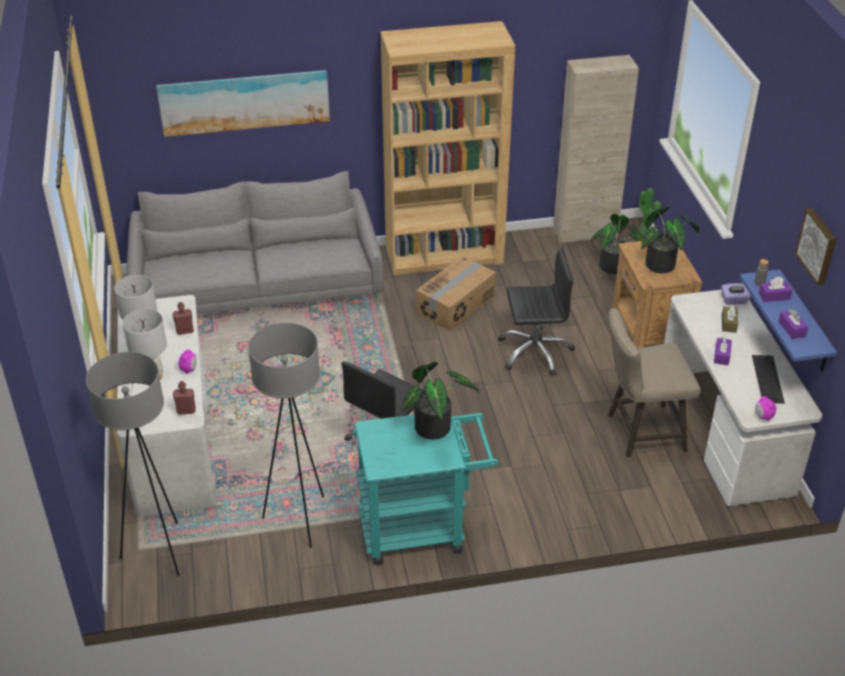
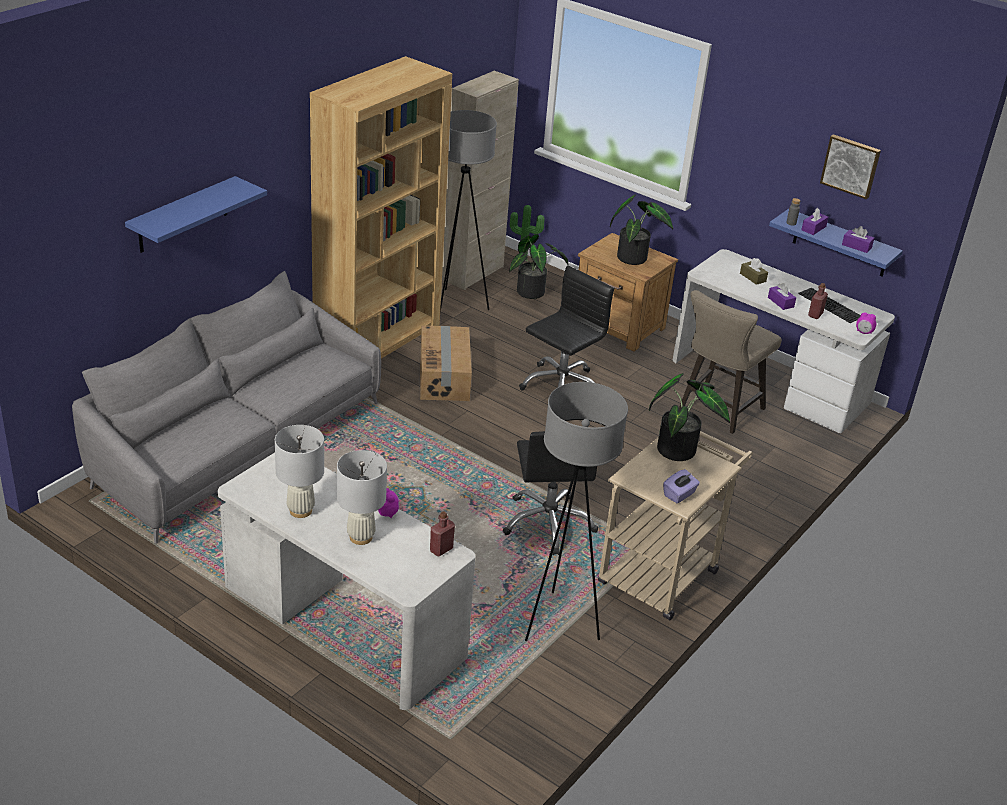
camera: 45 degrees left, 5 degrees down
grey floor lamp [86,352,179,576] -> grey floor lamp moved to [440,110,497,313]
picture [156,70,330,137] -> blue shelf [125,176,267,253]
red bottle [172,302,194,335] -> red bottle moved to [808,283,828,319]
turquoise cart [353,413,498,565] -> beige cart [598,431,753,621]
purple tissue box [721,283,751,304] -> purple tissue box moved to [663,469,700,503]

